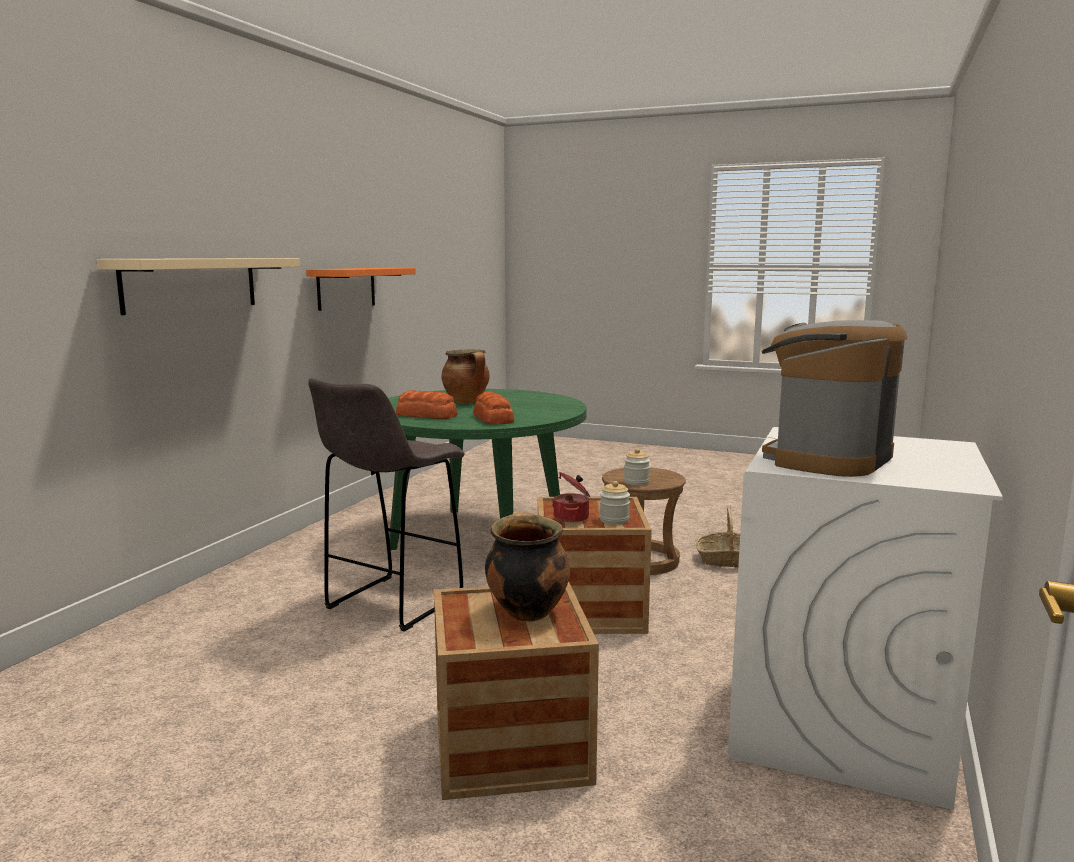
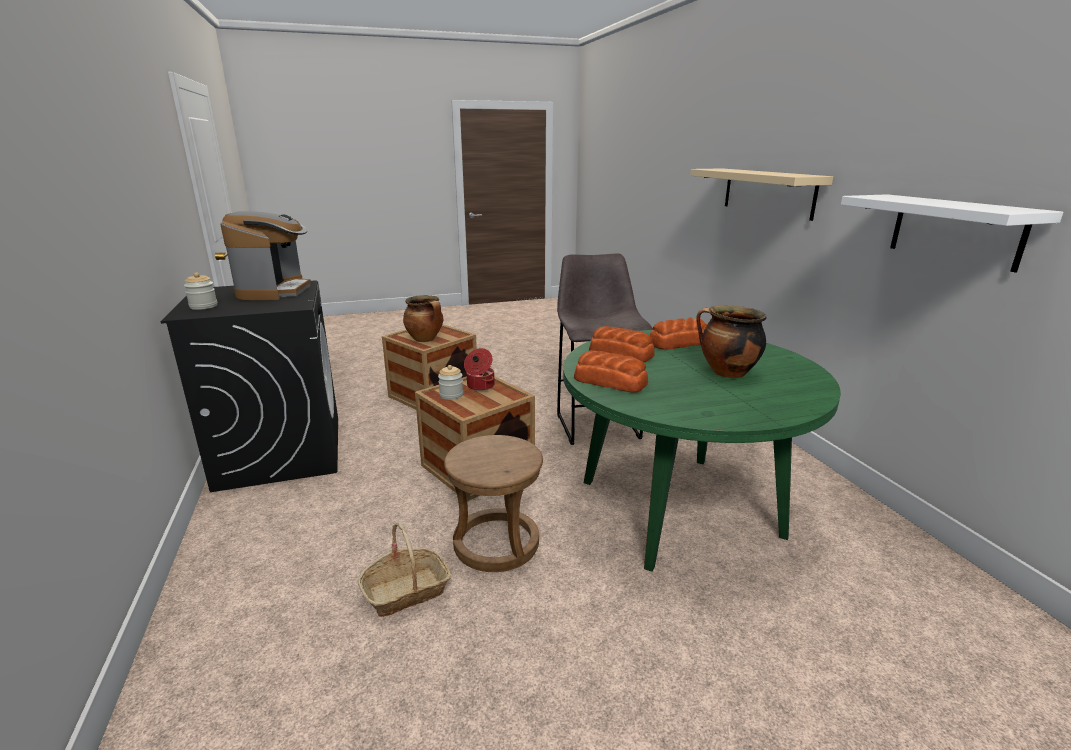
camera: 140 degrees right, 10 degrees up
orange shelf [306,268,416,311] -> white shelf [841,194,1063,273]
jar [624,448,650,485] -> jar moved to [184,272,217,310]
white washing machine [728,427,1003,810] -> black washing machine [160,280,338,492]
none -> bread [574,350,648,393]

